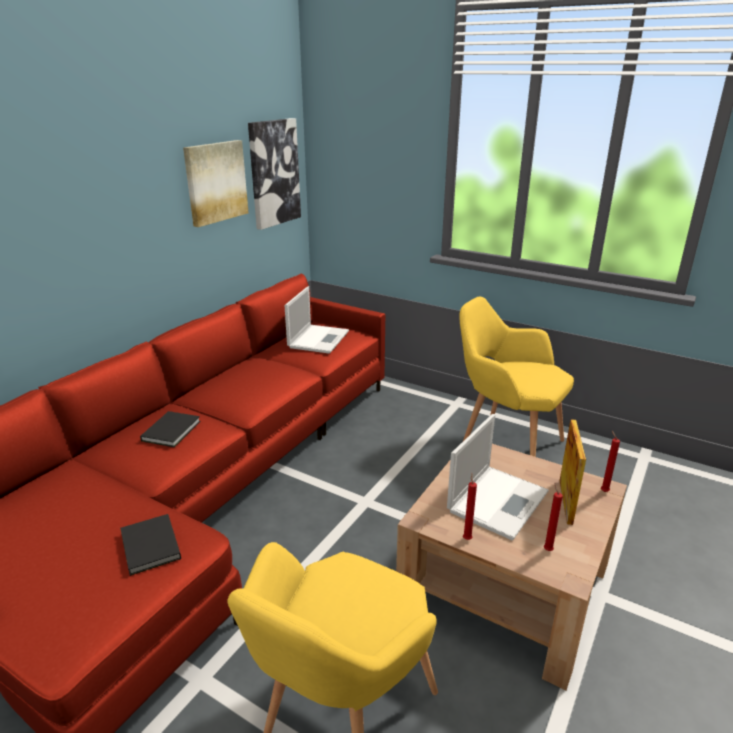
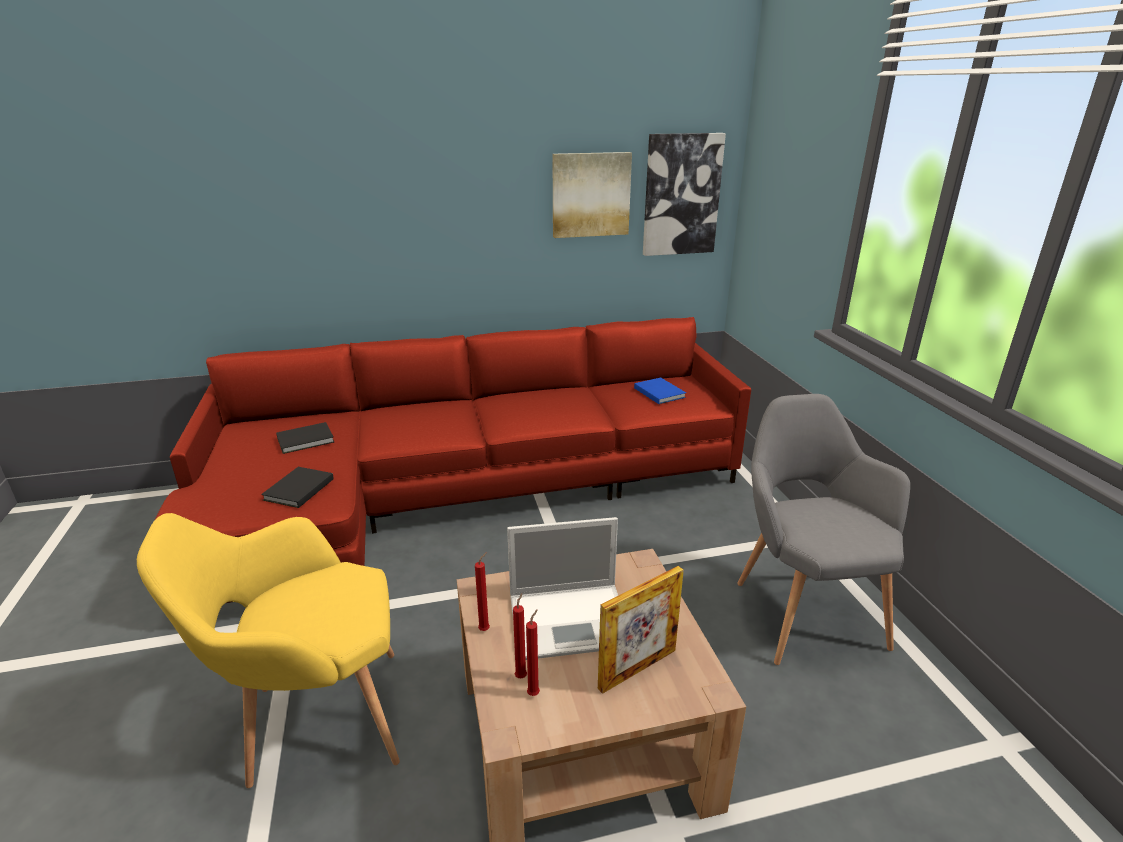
camera: 45 degrees right, 0 degrees up
black book [140,411,200,447] -> black book moved to [276,422,334,454]
laptop [284,286,349,354] -> blue book [634,378,686,404]
yellow armchair [459,297,574,457] -> grey armchair [738,394,910,665]
red candle [601,431,620,492] -> red candle moved to [513,593,527,678]

